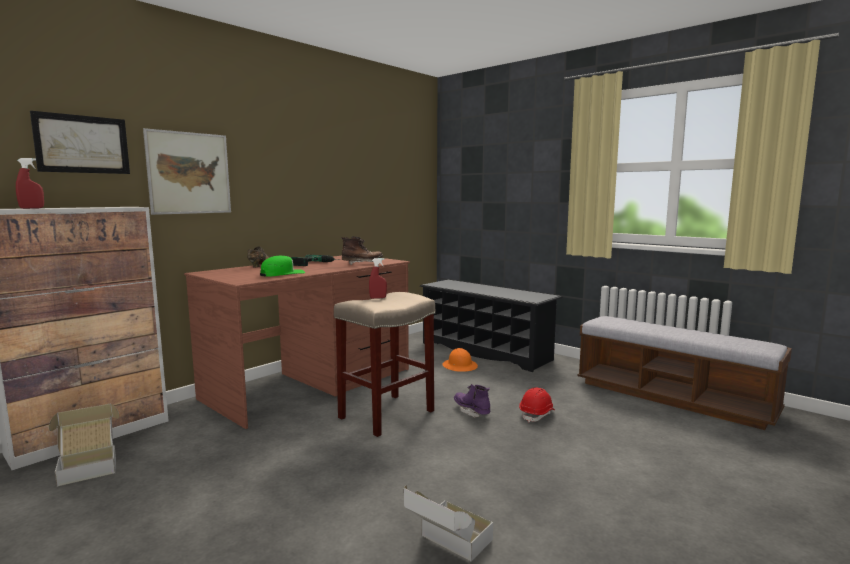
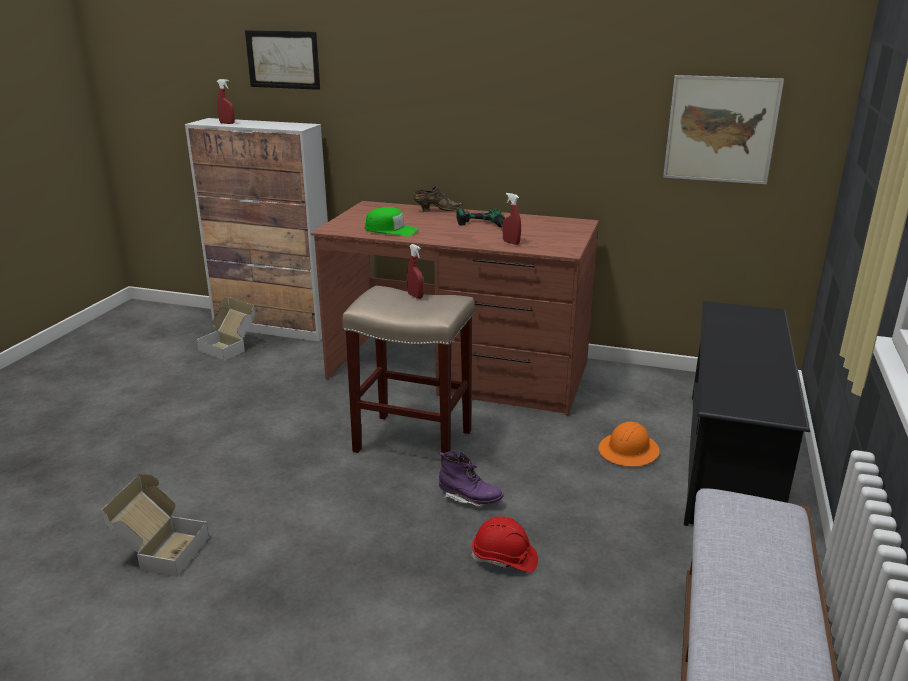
camera: 65 degrees right, 15 degrees up
picture [143,128,231,215] -> picture moved to [663,75,784,184]
brown boot [341,236,383,265] -> red spray bottle [503,193,521,245]
purple boot [454,384,490,418] -> purple boot turned 90 degrees clockwise [439,450,504,507]

